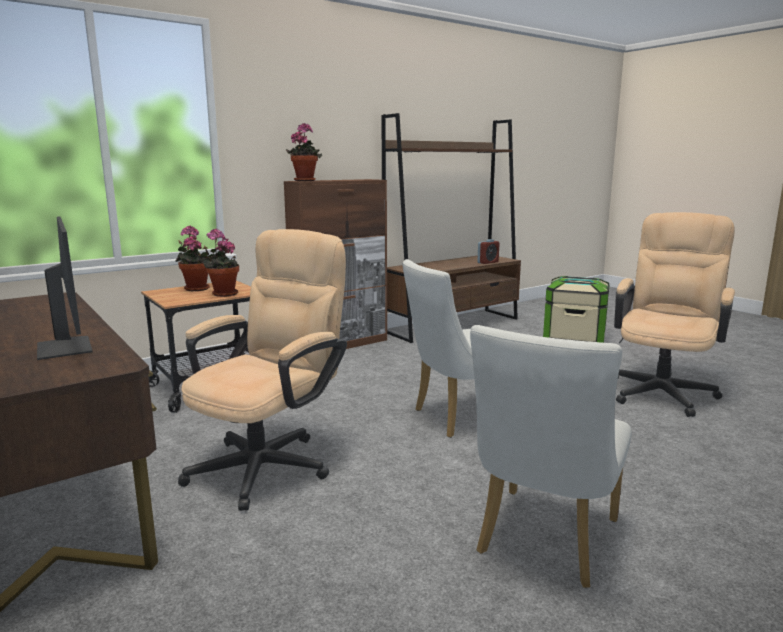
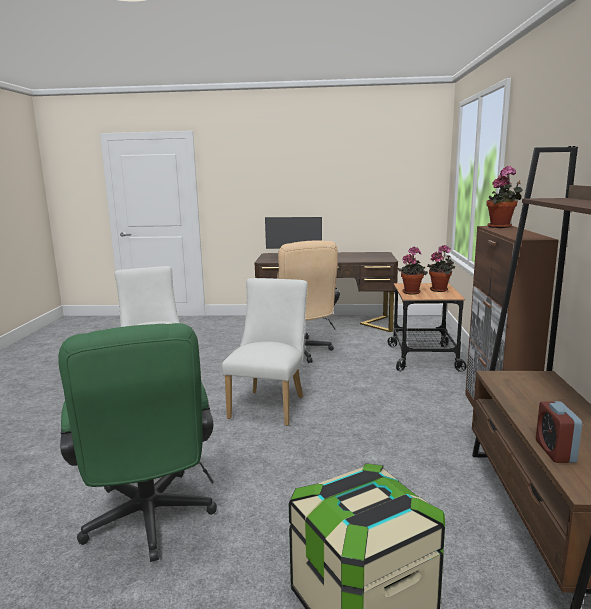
camera: 130 degrees right, 0 degrees up
beige office chair [614,212,735,417] -> green office chair [58,323,217,562]

